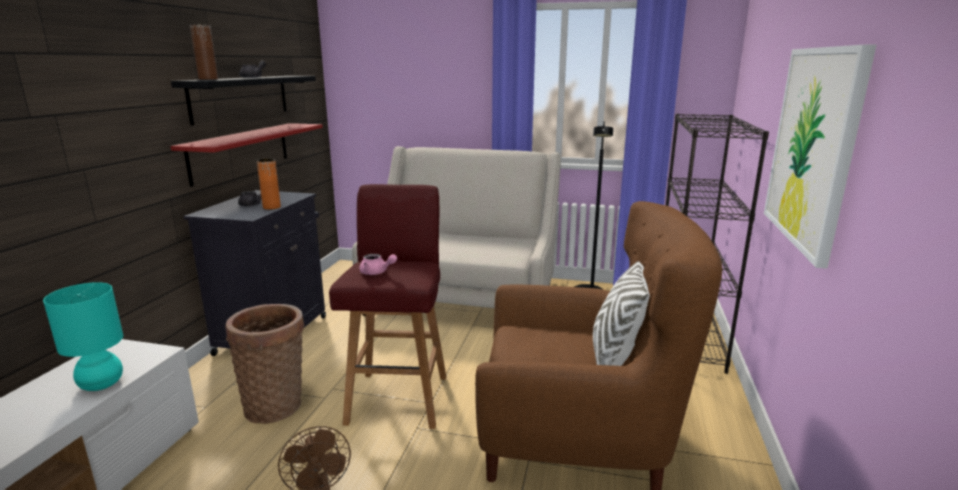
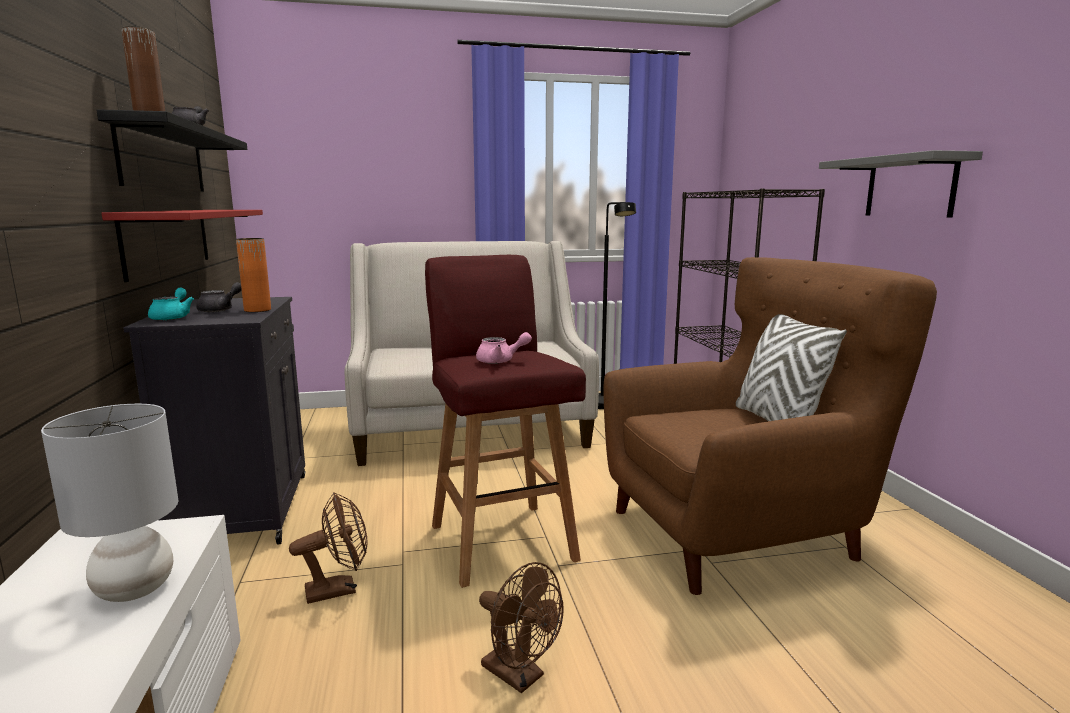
camera: 25 degrees left, 5 degrees down
turquoise table lamp [43,282,123,391] -> grey table lamp [41,404,179,602]
basket [225,304,304,424] -> brown fan [289,492,367,604]
picture [764,45,876,269] -> grey shelf [819,150,983,217]
none -> turquoise teapot [148,288,194,321]

